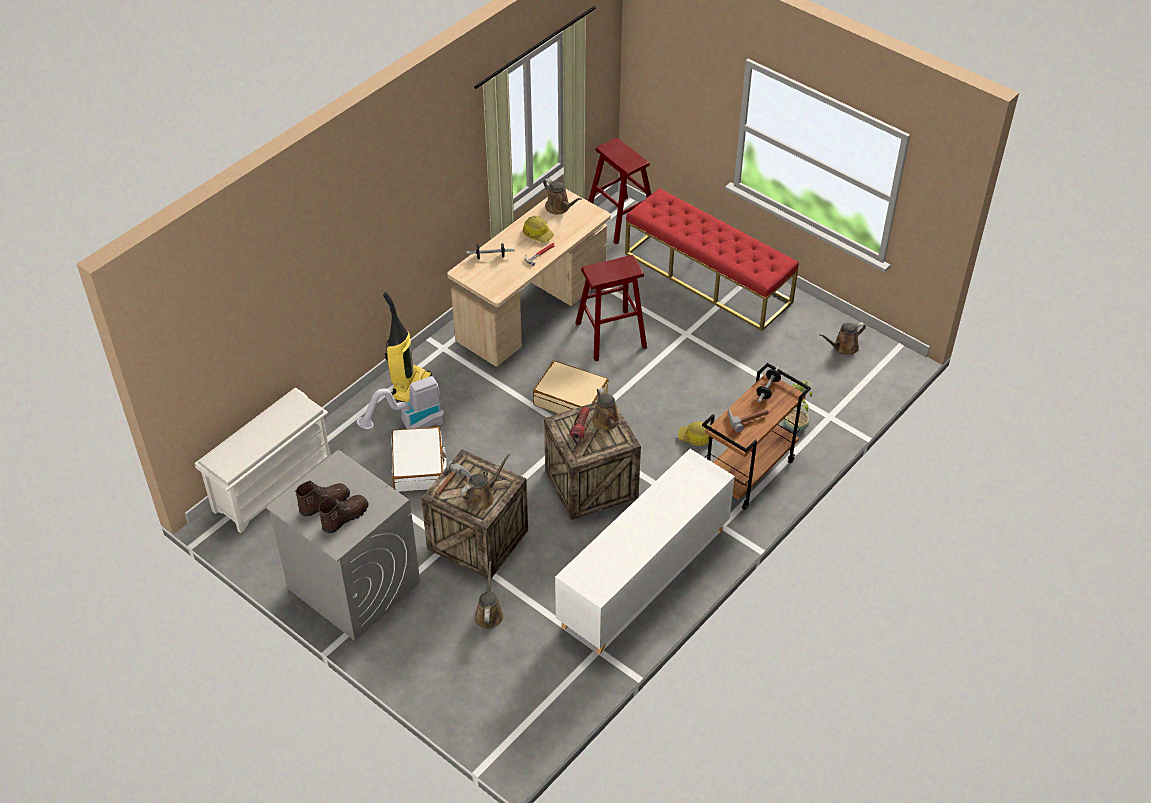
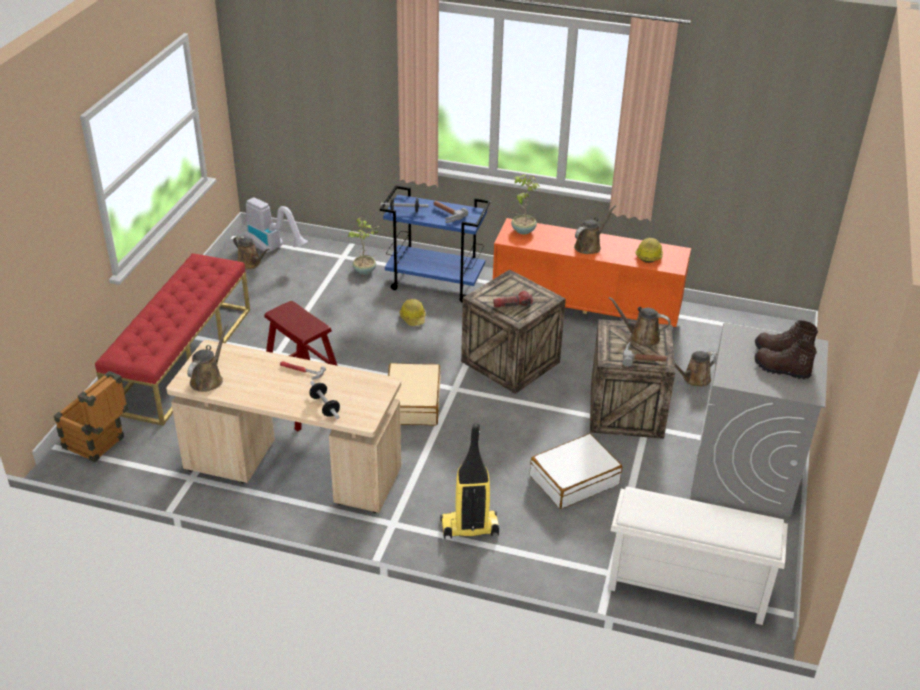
camera: 115 degrees left, 10 degrees down
vacuum cleaner [357,376,445,429] -> vacuum cleaner moved to [244,197,308,253]
hard hat [523,216,554,242] -> hard hat moved to [635,238,663,263]
white cabinet [555,449,735,655] -> orange cabinet [493,218,691,327]
red stool [588,138,651,244] -> crate [54,371,128,462]
brown watering can [592,387,622,430] -> brown watering can moved to [574,205,616,254]
brown cart [702,363,811,510] -> blue cart [380,186,491,303]
none -> potted plant [511,174,540,234]

